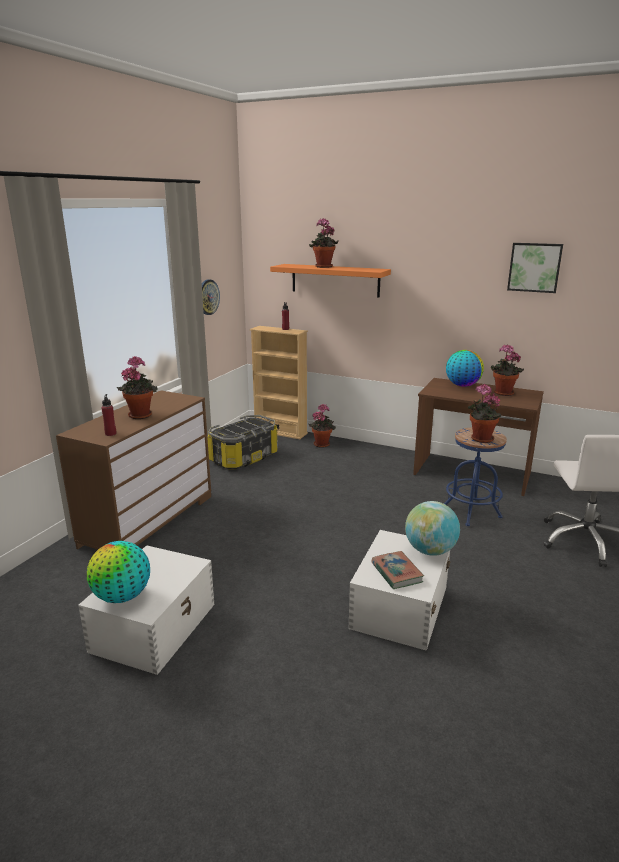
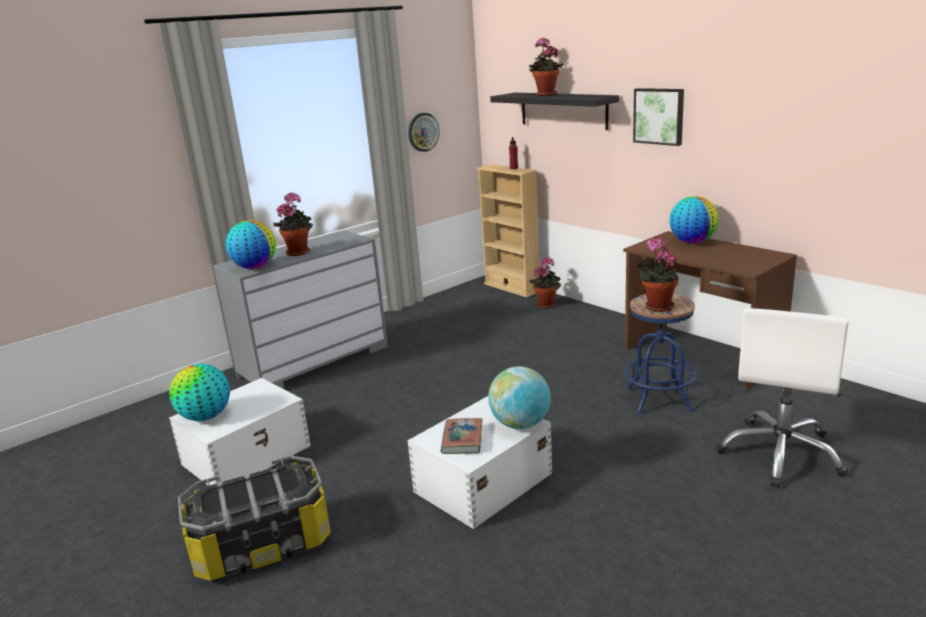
camera: 25 degrees right, 0 degrees up
brown dresser [56,391,211,550] -> grey dresser [213,230,388,389]
red bottle [101,394,116,436] -> globe [226,220,276,269]
storage box [207,415,278,469] -> storage box moved to [178,455,331,581]
orange shelf [270,264,391,297] -> black shelf [490,93,619,130]
potted plant [491,344,524,396] -> none
picture [507,243,563,293] -> picture moved to [633,88,684,146]

